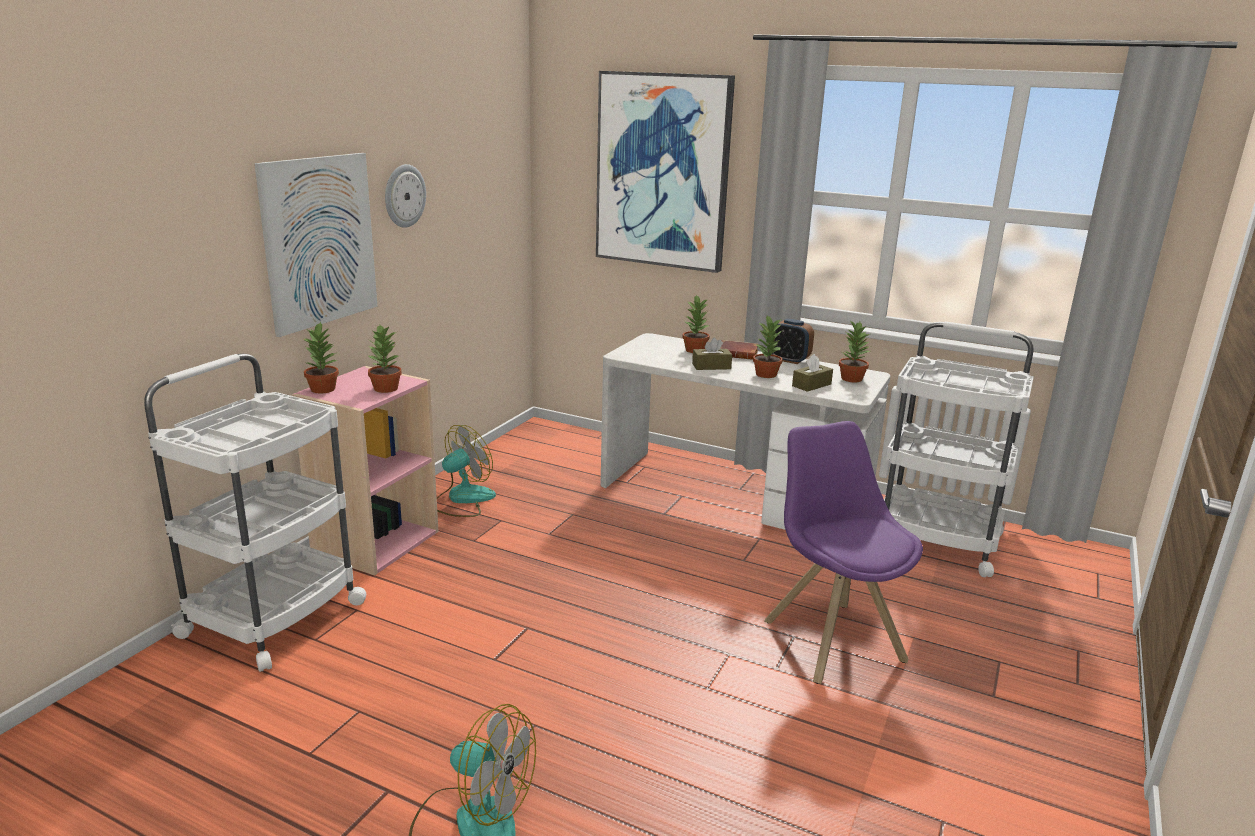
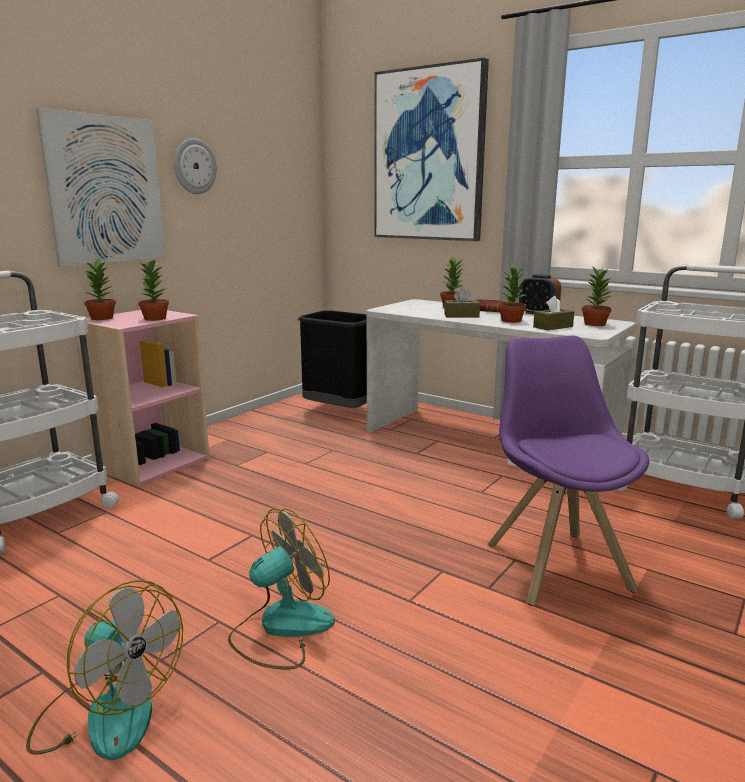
camera: 10 degrees right, 5 degrees down
fan [437,425,496,517] -> fan moved to [228,508,335,669]
none -> black trash can [298,310,367,408]

